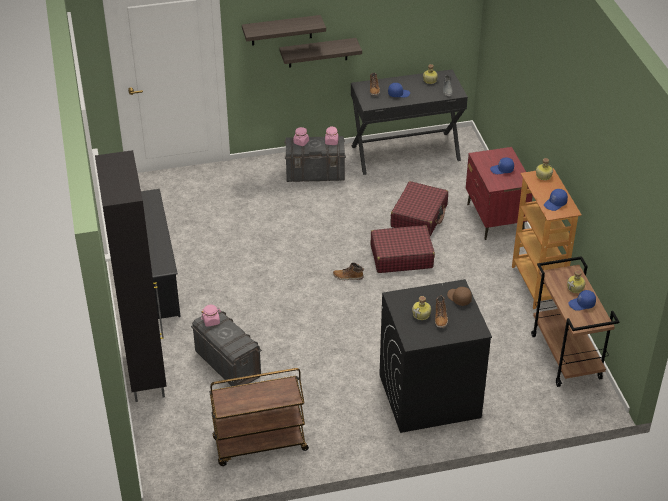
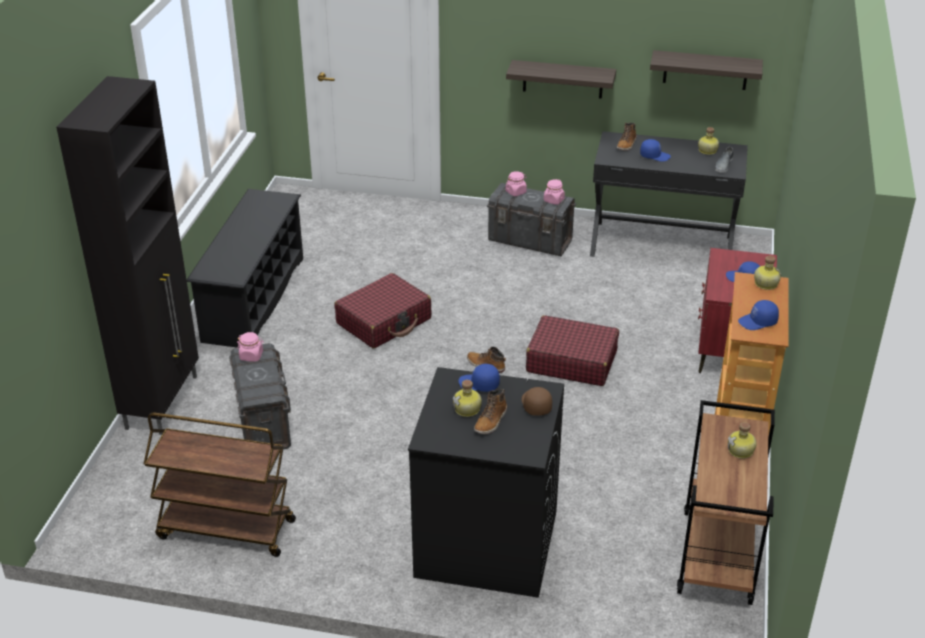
camera: 25 degrees right, 5 degrees down
shelf [242,15,326,46] -> shelf moved to [650,50,763,90]
red suitcase [390,181,448,236] -> red suitcase moved to [334,273,431,348]
blue cap [569,290,596,311] -> blue cap moved to [458,364,500,392]

